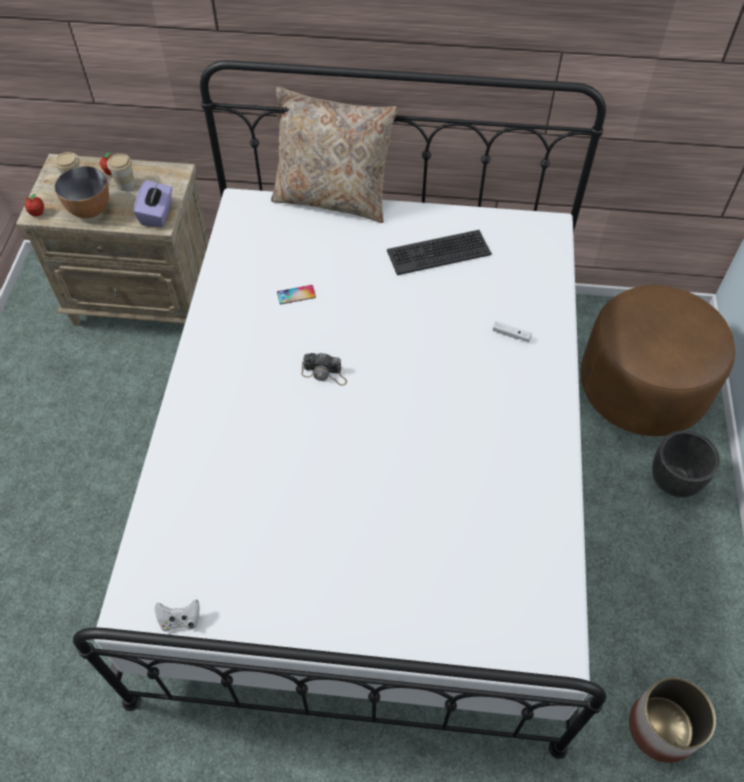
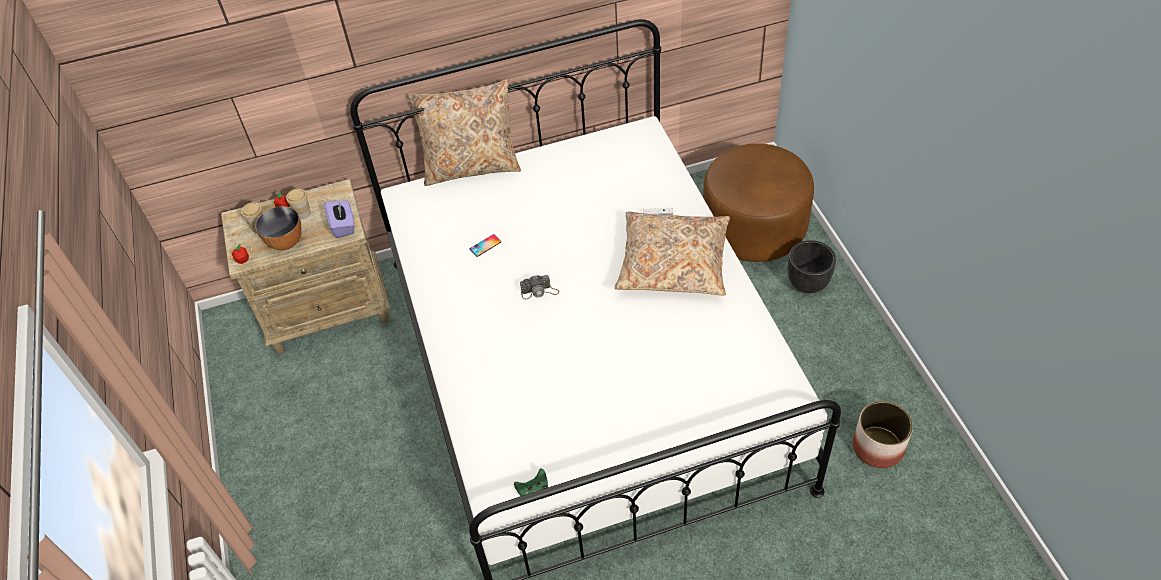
camera: 20 degrees left, 5 degrees down
white game controller [155,599,200,632] -> green game controller [514,468,548,496]
keyboard [387,230,492,275] -> none
none -> beige pillow [614,212,730,296]

